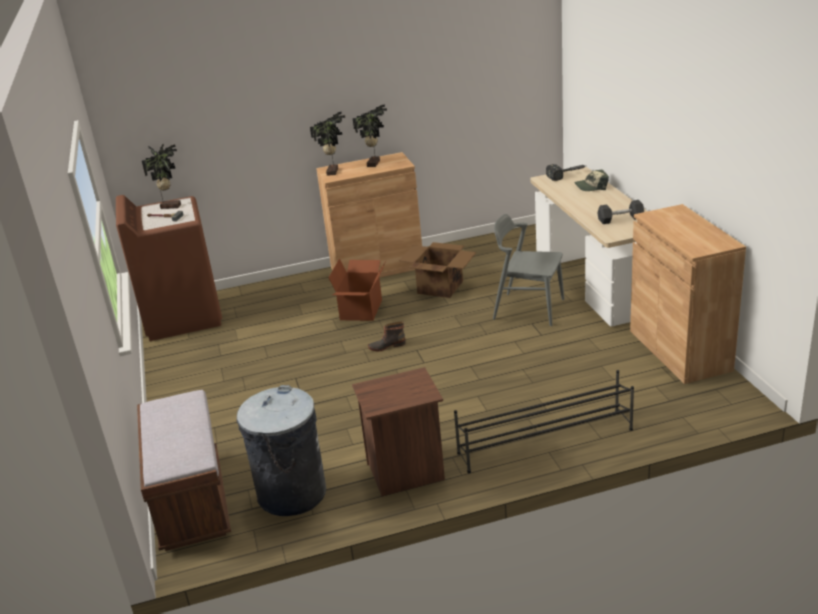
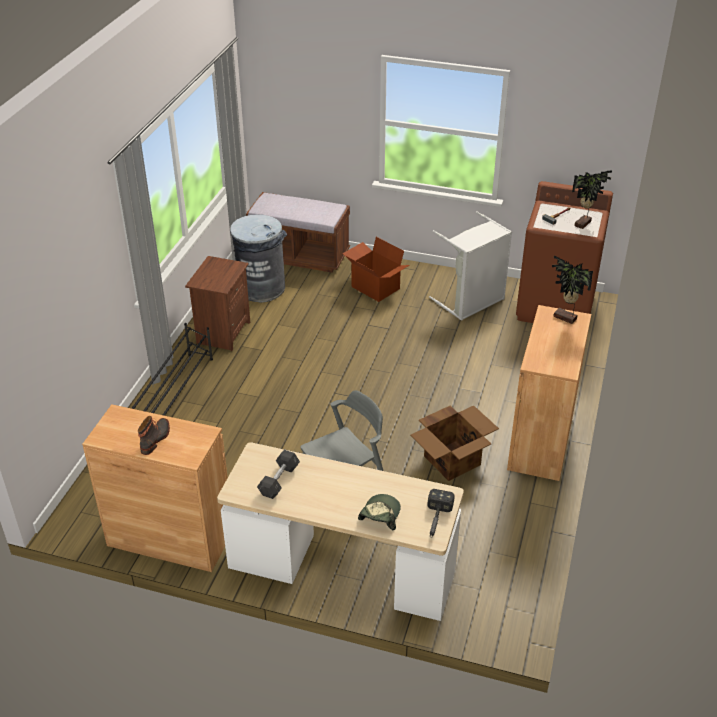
camera: 120 degrees right, 10 degrees up
cardboard box [329,258,387,321] -> cardboard box moved to [342,237,409,302]
potted plant [353,104,387,167] -> none
boot [368,321,406,351] -> boot moved to [138,416,170,455]
none -> grey laundry basket [429,211,512,321]

